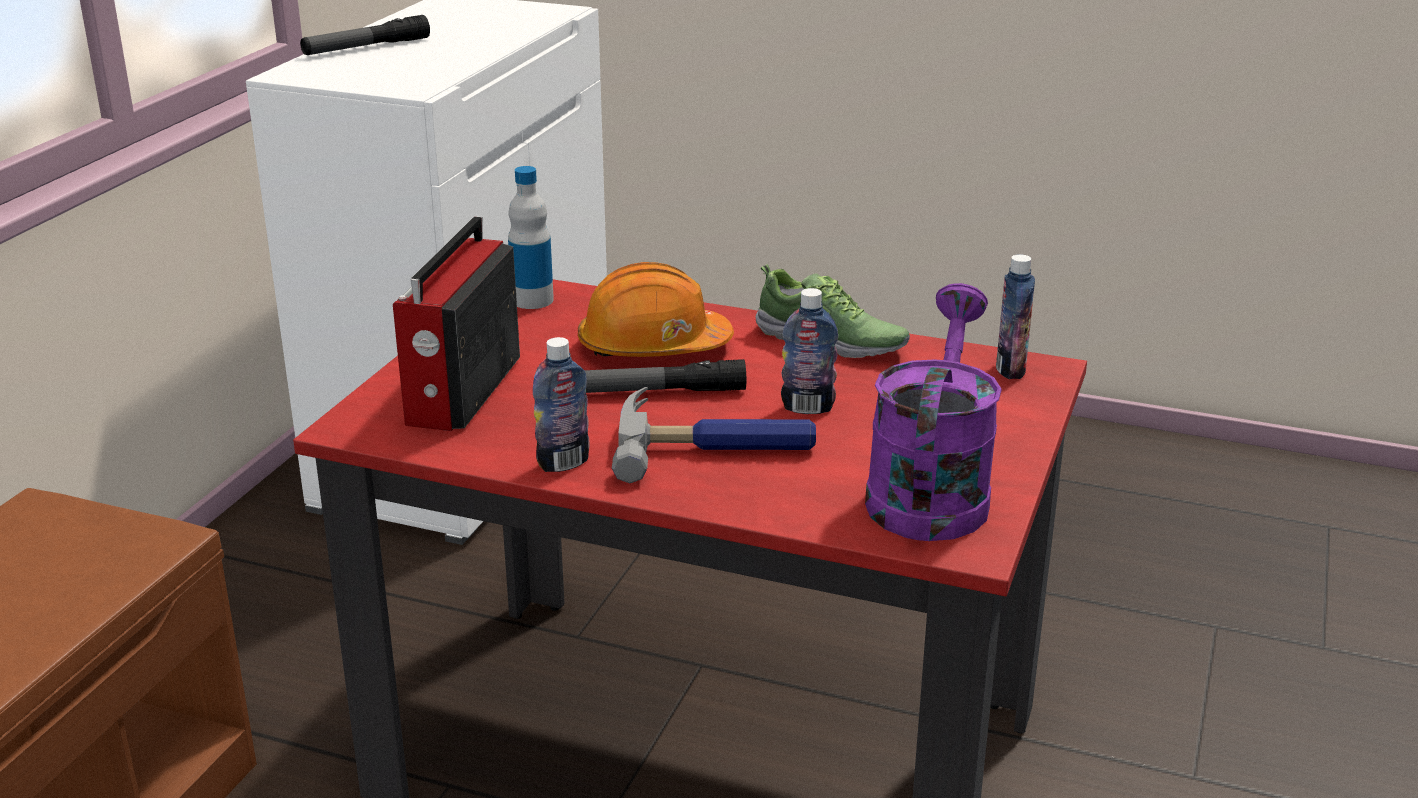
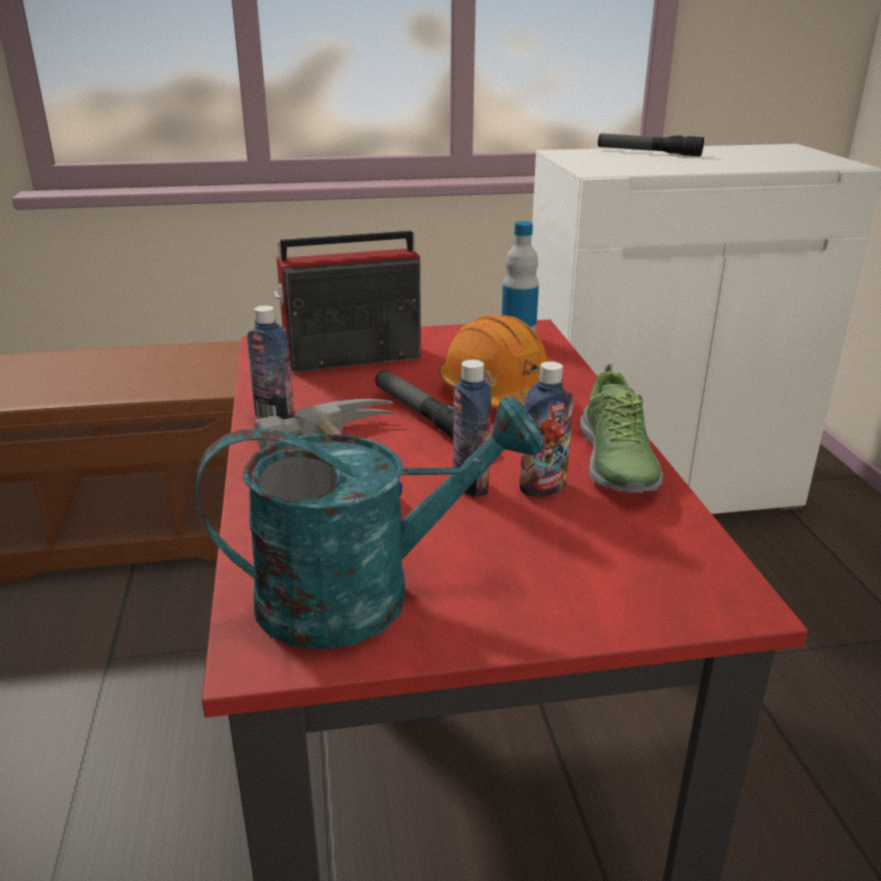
camera: 60 degrees right, 0 degrees up
purple watering can [865,283,1002,541] -> turquoise watering can [196,396,544,650]
bottle [996,254,1035,379] -> bottle moved to [520,361,574,497]

